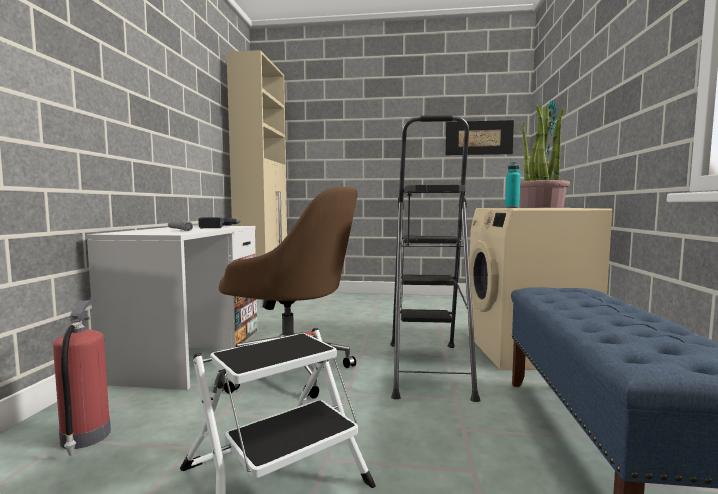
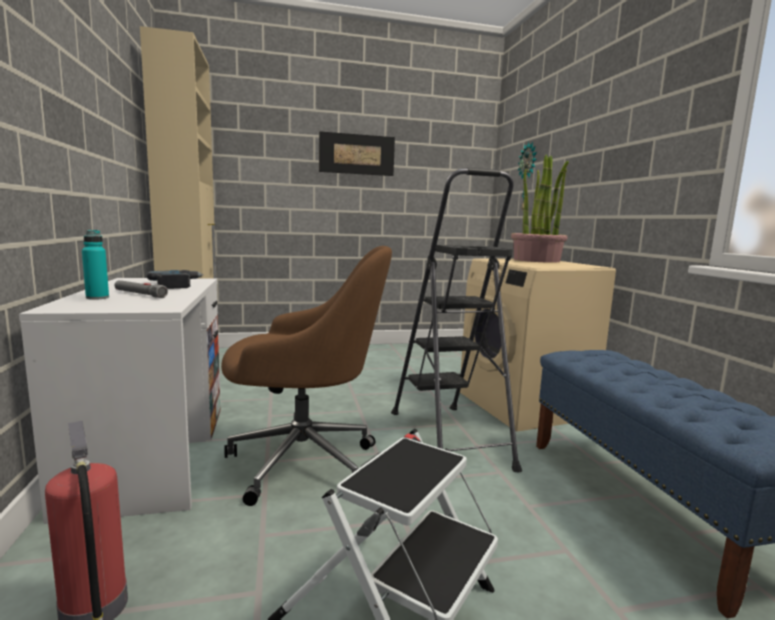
camera: 20 degrees left, 5 degrees up
picture [445,120,514,155] -> picture moved to [319,131,395,176]
turquoise bottle [505,162,521,208] -> turquoise bottle moved to [82,230,109,300]

